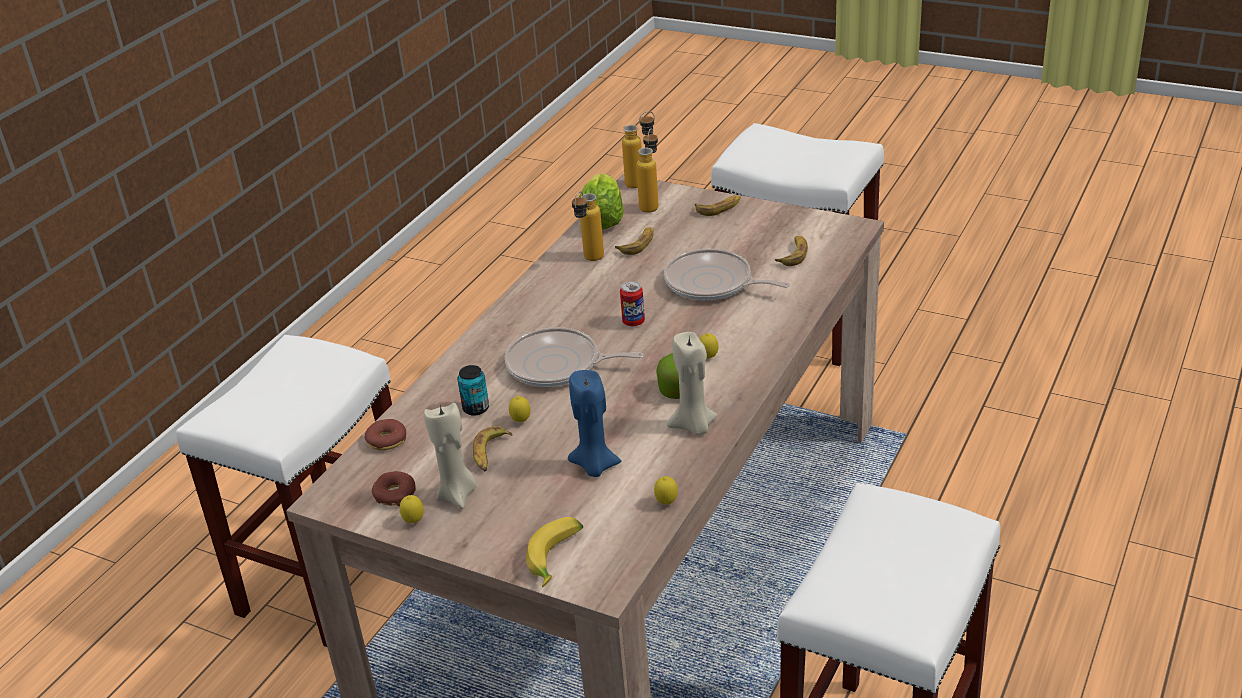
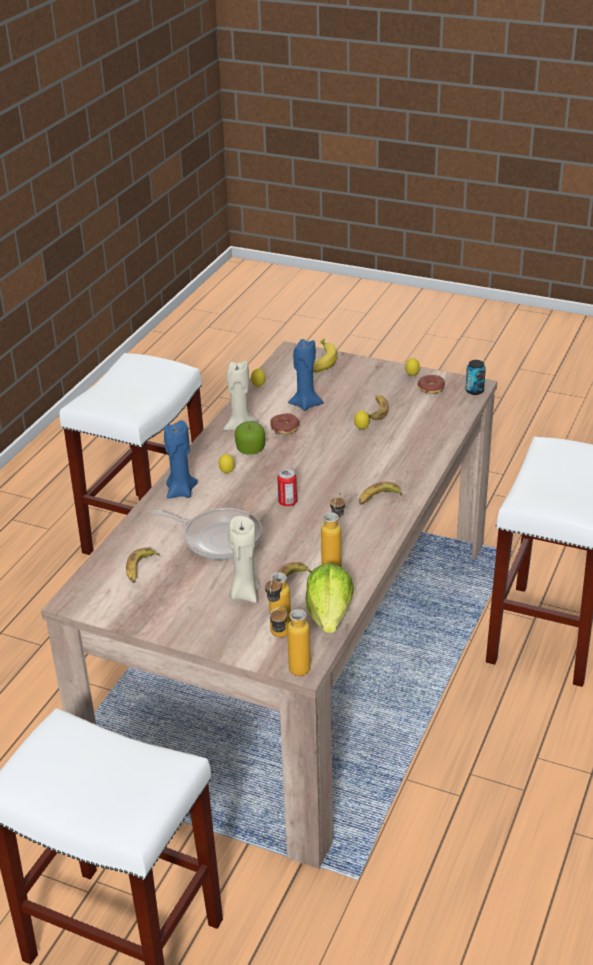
camera: 175 degrees right, 0 degrees up
donut [364,419,406,450] -> donut moved to [270,413,300,434]
beige candle [424,403,477,509] -> beige candle moved to [228,516,260,603]
can [457,365,489,416] -> can moved to [465,360,486,395]
frying pan [505,327,644,387] -> none
banana [695,195,741,216] -> banana moved to [359,482,402,505]
none -> blue candle [164,420,198,499]

